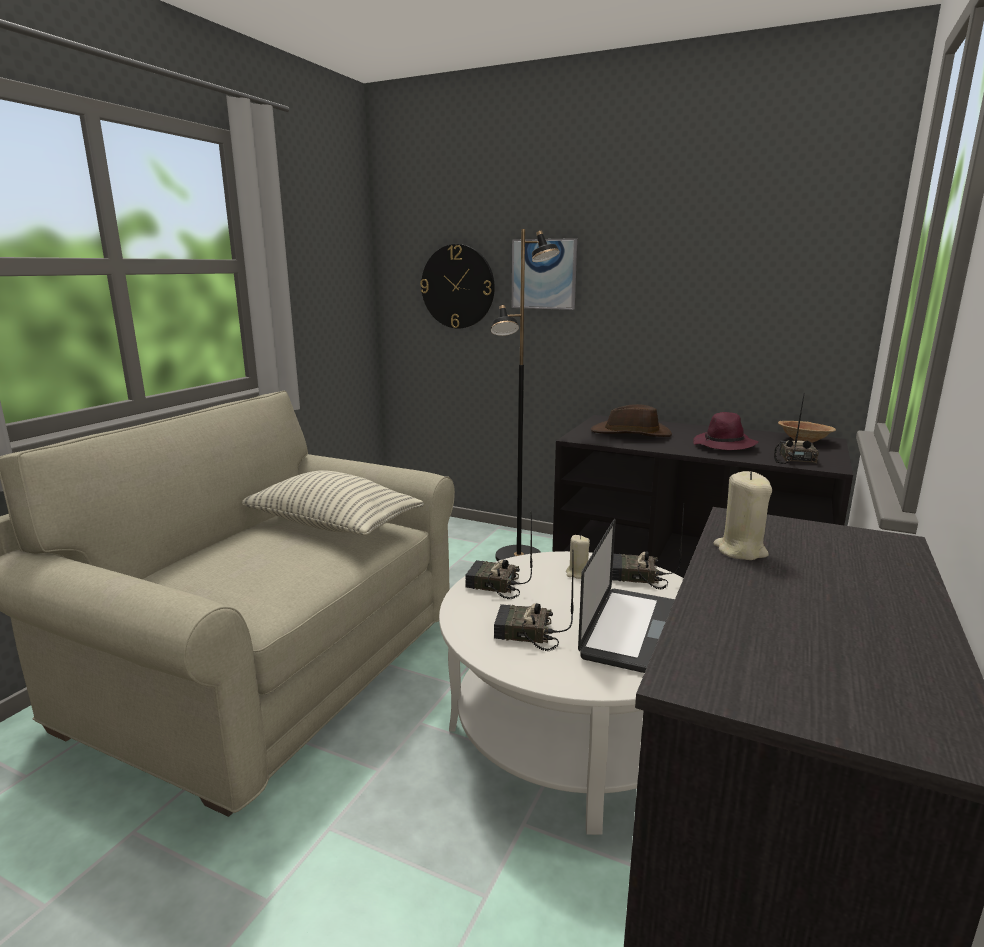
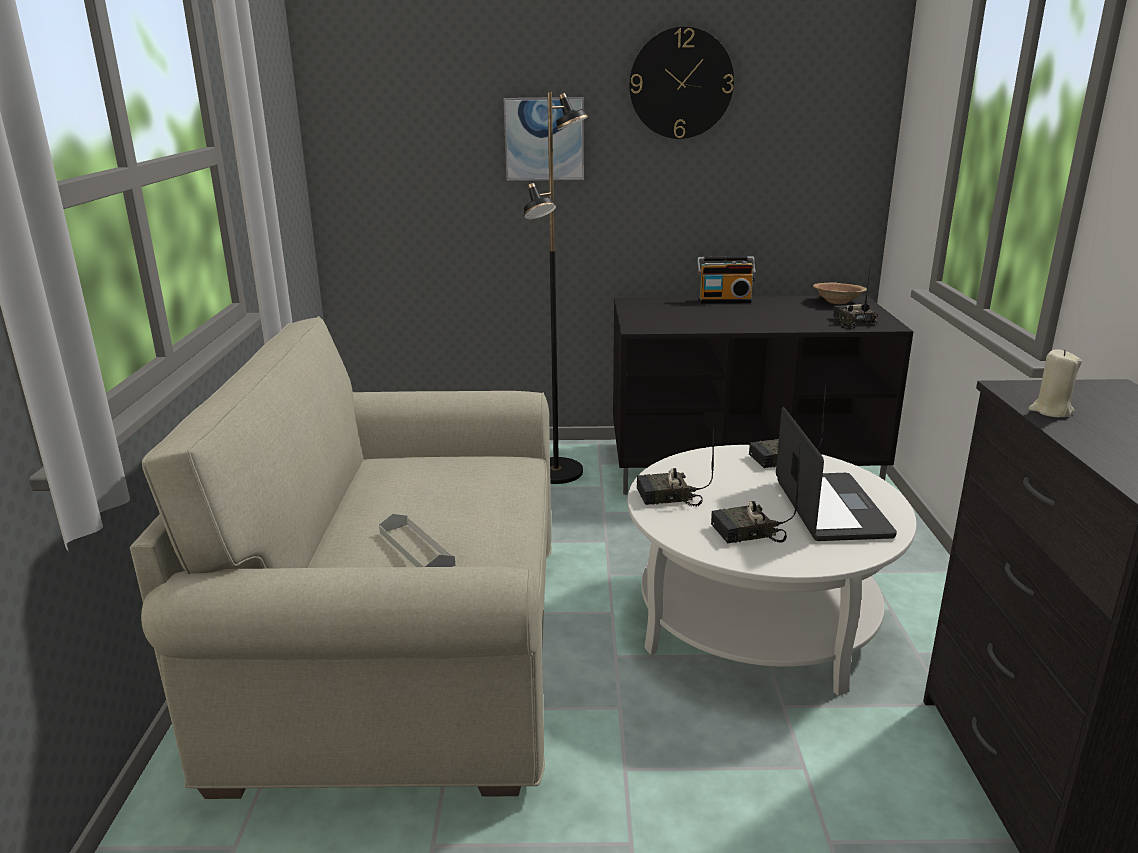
camera: 25 degrees left, 5 degrees up
pillow [242,470,424,535] -> none
wall clock [420,244,495,329] -> wall clock moved to [629,27,734,139]
beige candle [566,535,590,579] -> none
brown hat [591,404,672,437] -> none
purple hat [693,412,759,450] -> none
none -> grey tray [379,514,455,567]
none -> radio [697,256,756,304]

